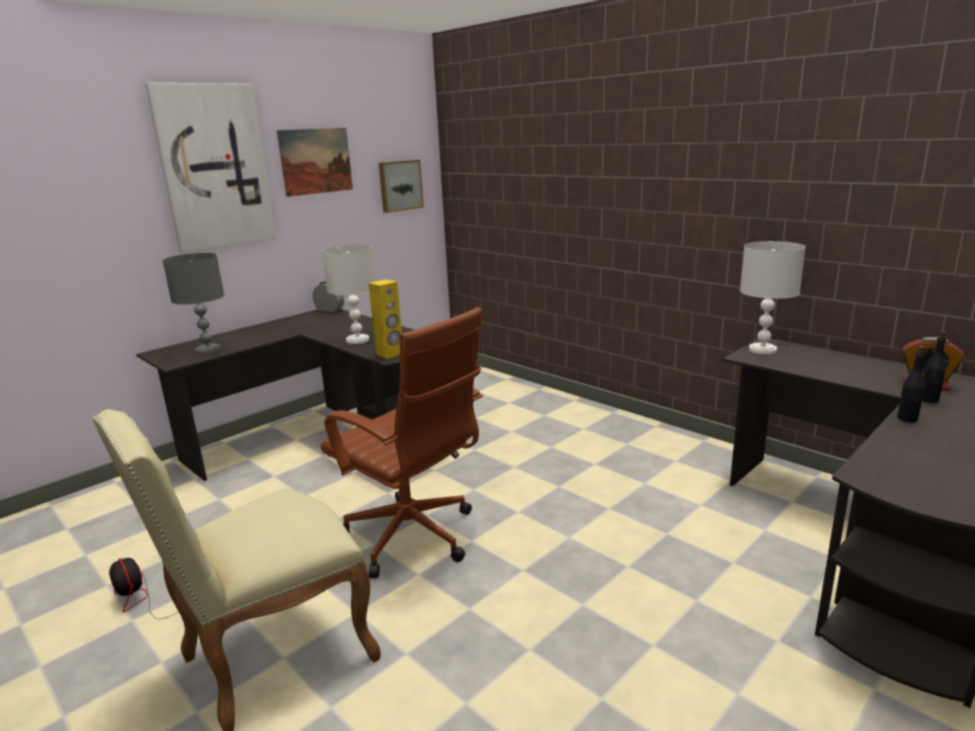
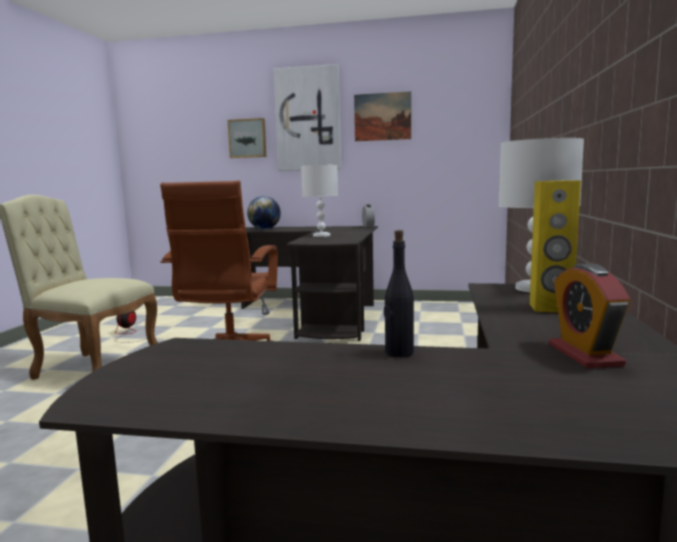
camera: 55 degrees right, 10 degrees down
grey table lamp [163,253,224,354] -> globe [247,196,281,230]
yellow speaker [369,279,402,359] -> yellow speaker moved to [530,180,581,312]
picture [379,160,424,213] -> picture moved to [228,118,266,158]
black bottle [922,331,946,403] -> none

